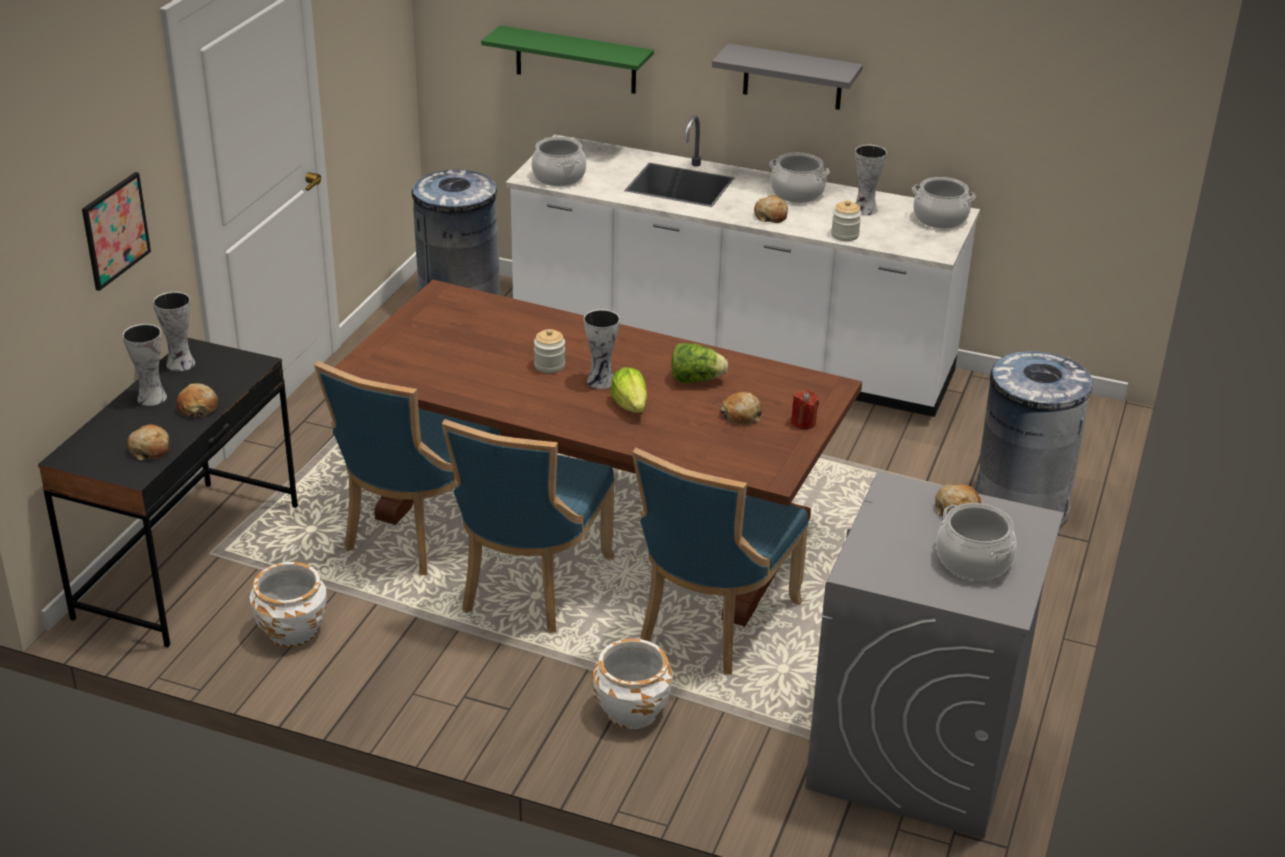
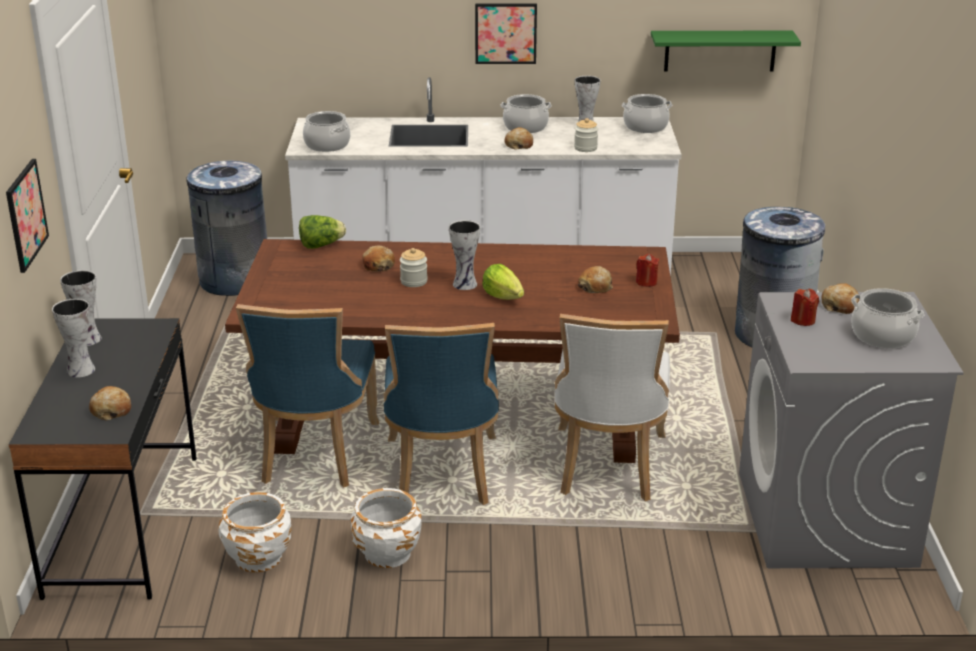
camera: 20 degrees left, 5 degrees down
bread [177,383,218,417] -> bread moved to [362,246,395,272]
green shelf [481,25,654,94] -> green shelf moved to [651,31,801,72]
white planter [591,638,673,729] -> white planter moved to [351,488,421,568]
blue chair [632,447,808,675] -> white chair [554,314,670,501]
lettuce [671,343,728,383] -> lettuce moved to [299,215,346,249]
grey shelf [712,43,863,110] -> picture [475,3,537,64]
none -> red candle [791,289,819,326]

